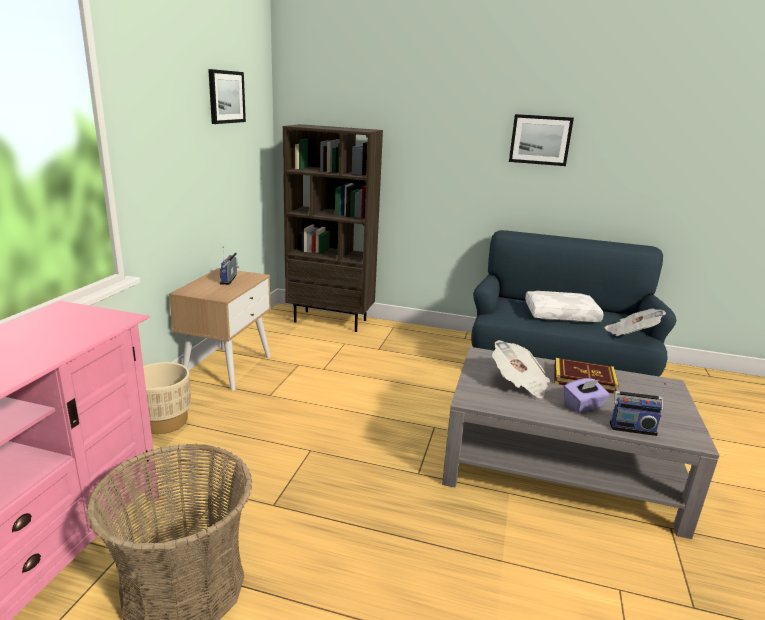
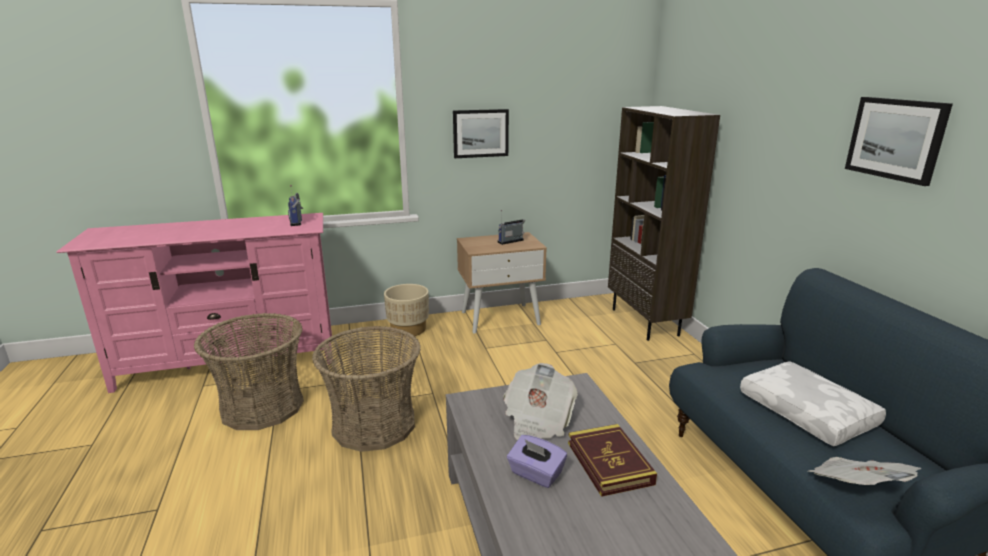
camera: 60 degrees right, 0 degrees up
picture [208,69,246,124] -> picture moved to [453,109,509,158]
radio [610,382,667,436] -> radio moved to [288,185,303,226]
none -> basket [312,326,421,452]

